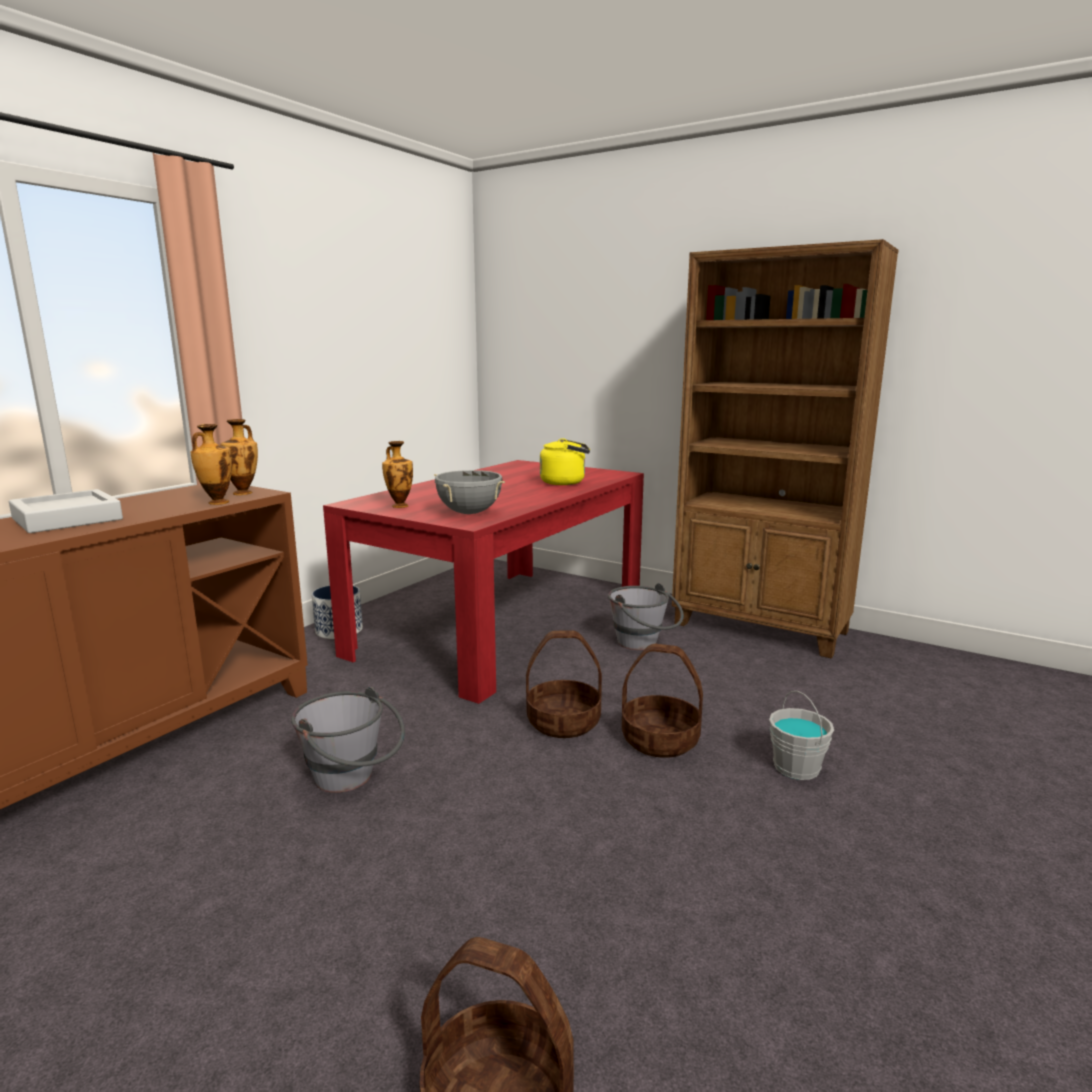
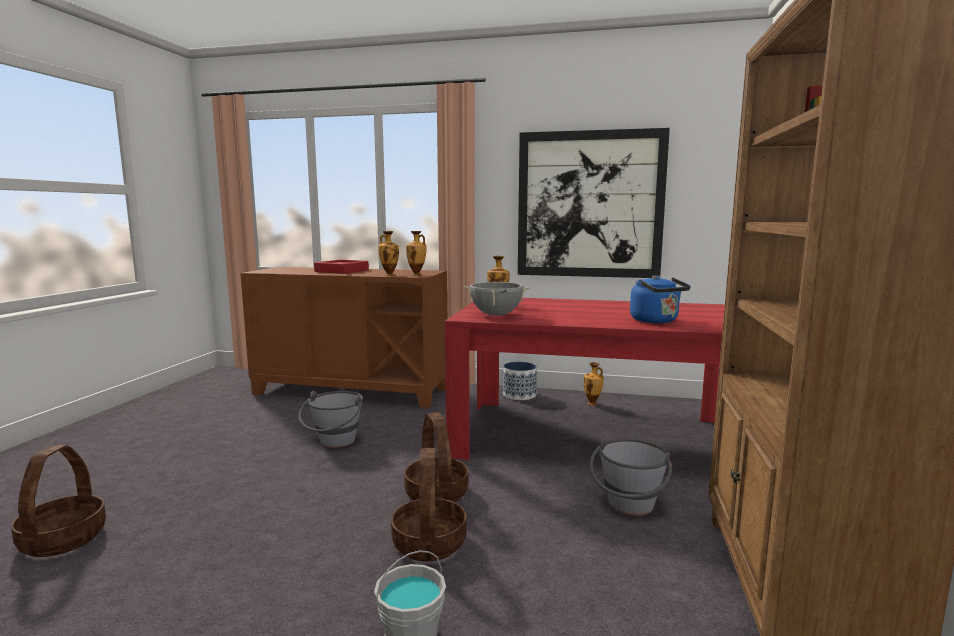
camera: 70 degrees right, 5 degrees down
grey tray [9,489,123,533] -> red tray [314,260,369,274]
yellow kettle [540,438,590,485] -> blue kettle [630,275,691,323]
none -> picture [518,128,670,278]
none -> vase [584,362,604,406]

